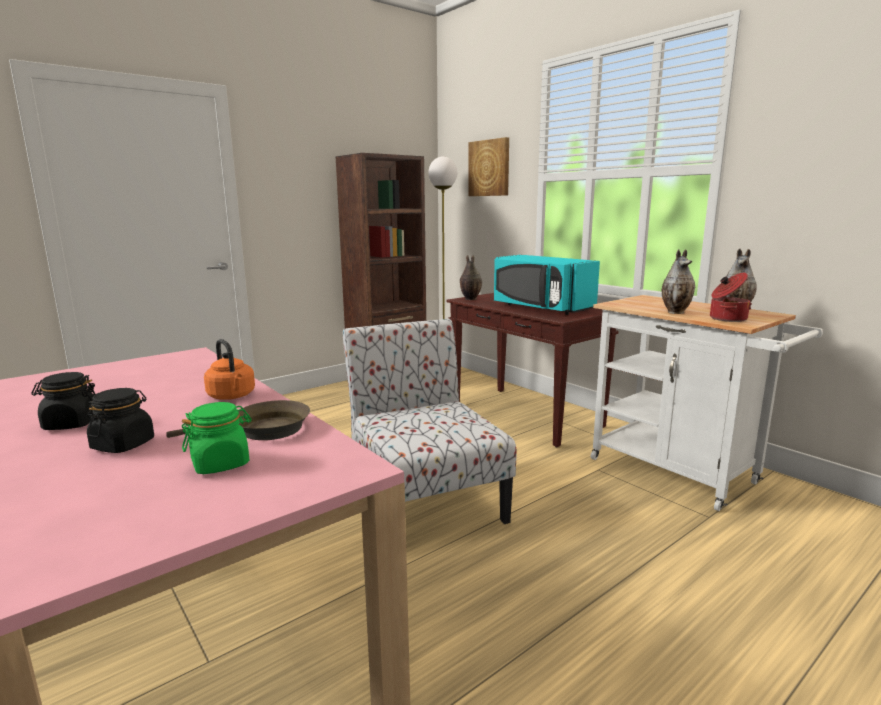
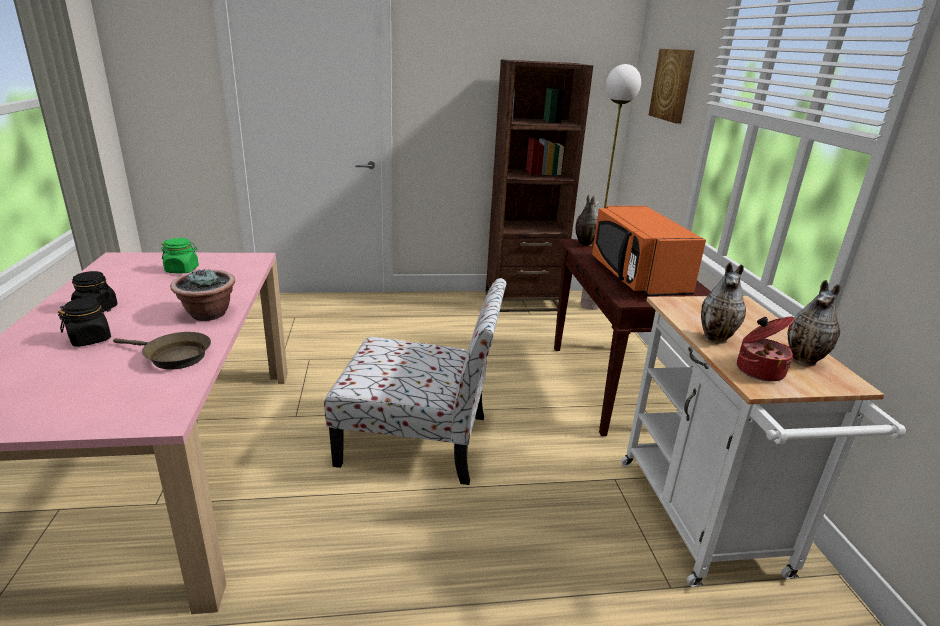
camera: 30 degrees right, 10 degrees up
green jar [182,402,252,474] -> green jar moved to [161,238,199,273]
orange kettle [204,339,255,400] -> potted plant [170,268,235,321]
chair [343,319,517,524] -> chair turned 90 degrees clockwise [324,278,507,485]
turquoise microwave [494,255,600,315] -> orange microwave [592,206,706,296]

